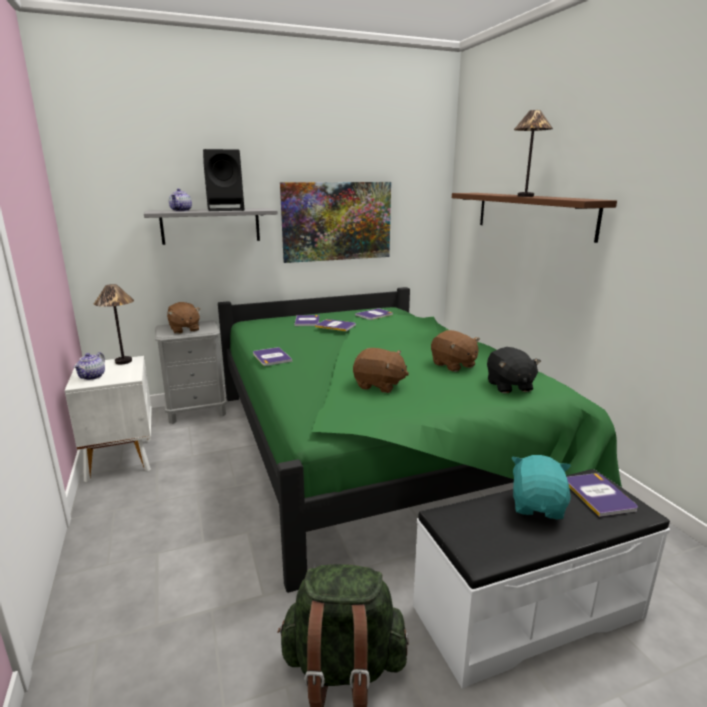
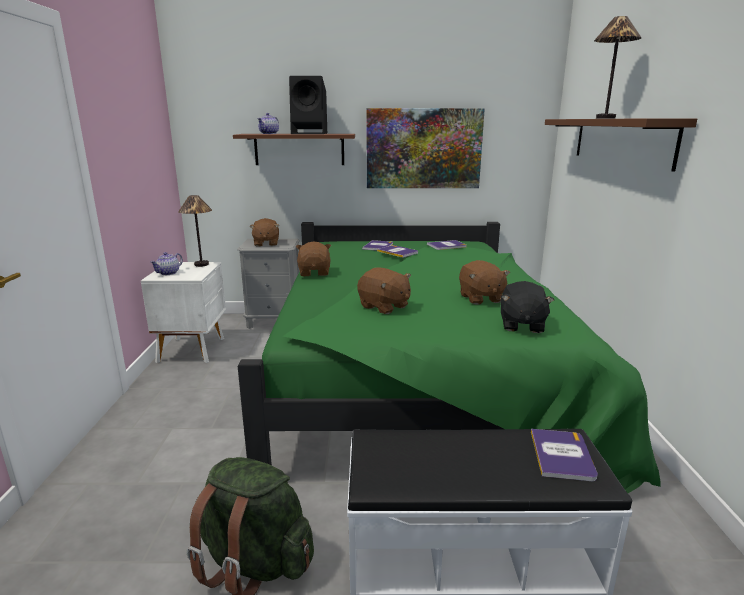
camera: 20 degrees right, 0 degrees up
grey shelf [144,208,278,245] -> brown shelf [233,134,355,165]
book [253,347,292,366] -> brown plush toy [296,241,331,276]
turquoise plush toy [512,455,571,519] -> none

